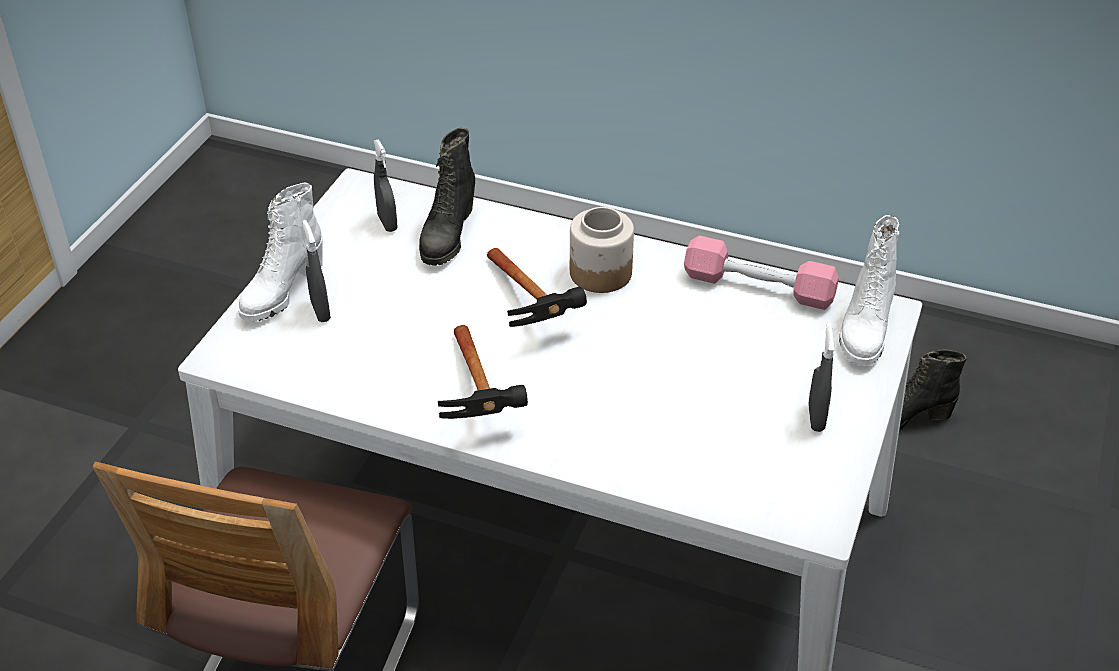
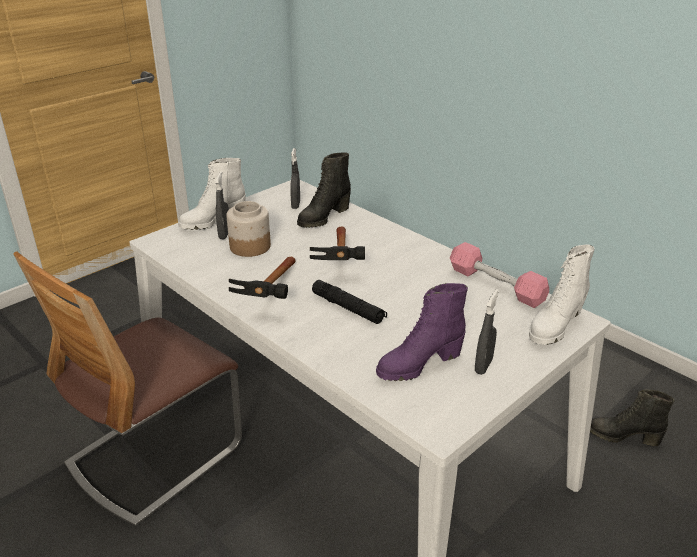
camera: 25 degrees right, 10 degrees down
jar [570,207,634,293] -> jar moved to [226,201,271,257]
none -> black flashlight [312,280,387,324]
none -> purple boot [376,283,468,381]

